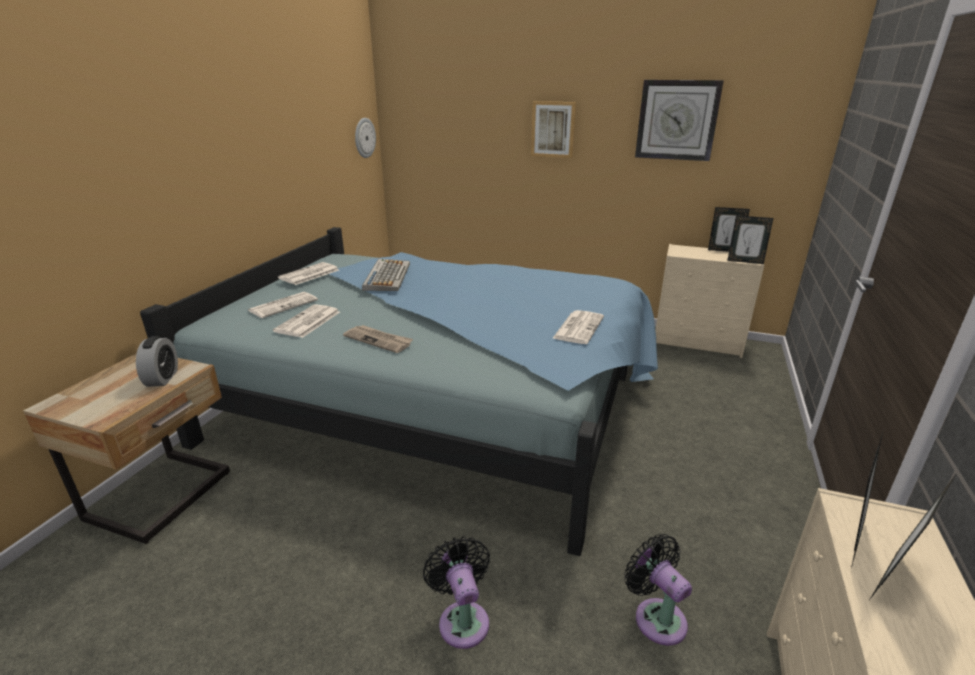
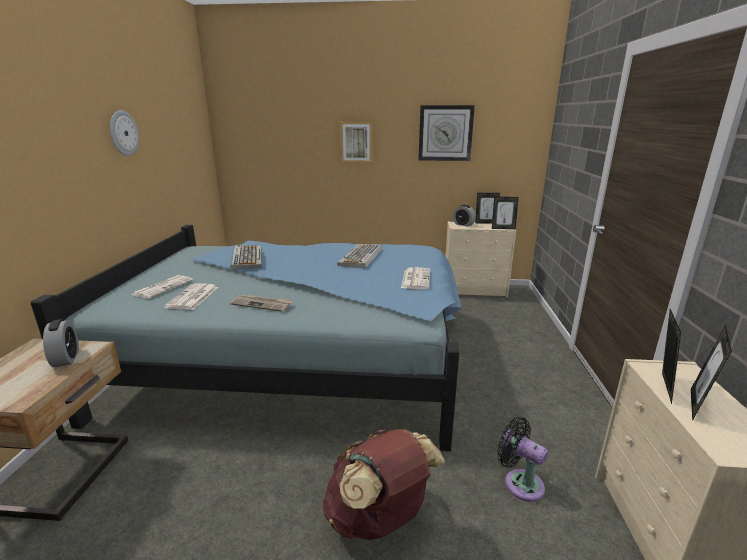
camera: 15 degrees left, 5 degrees down
newspaper [278,262,339,285] -> none
wall clock [355,118,376,158] -> wall clock moved to [110,110,139,156]
black fan [423,536,490,649] -> brown backpack [322,429,445,540]
none -> keyboard [337,244,382,269]
none -> alarm clock [453,205,476,227]

